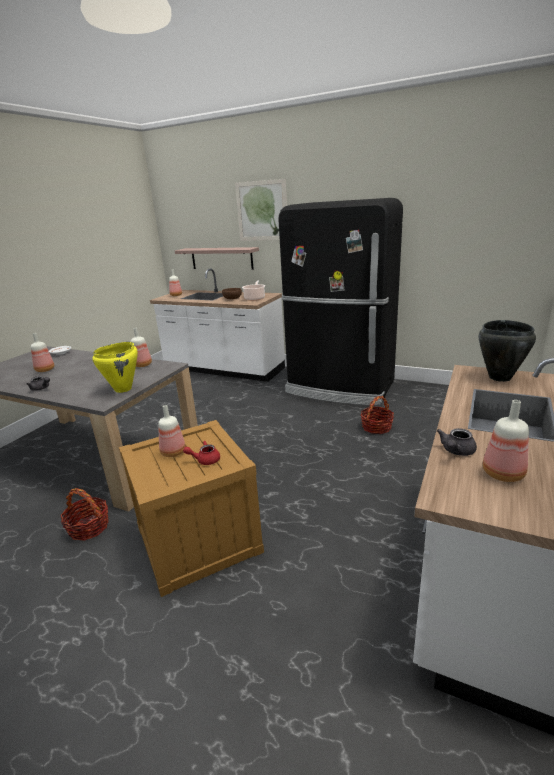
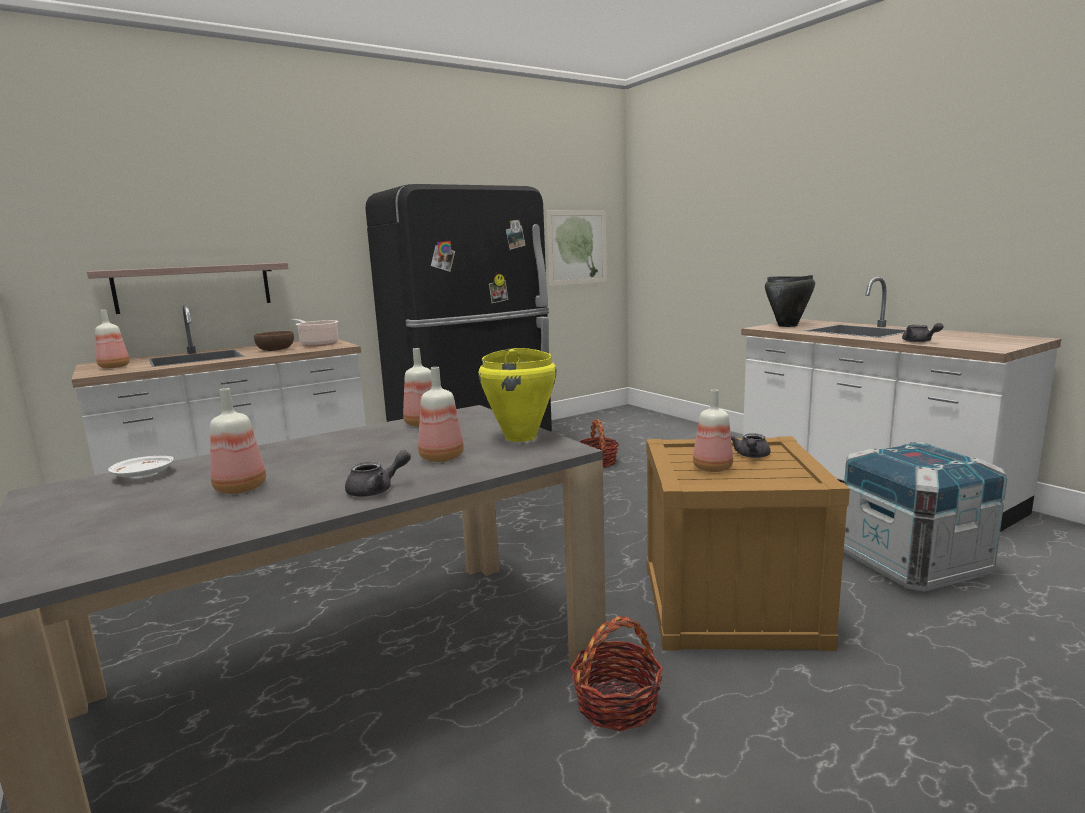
camera: 60 degrees left, 10 degrees down
red teapot [183,441,220,465] -> grey teapot [731,433,770,458]
picture [235,179,287,241] -> picture moved to [546,210,607,287]
bottle [483,400,529,482] -> bottle moved to [418,367,464,462]
none -> crate [844,442,1007,592]

